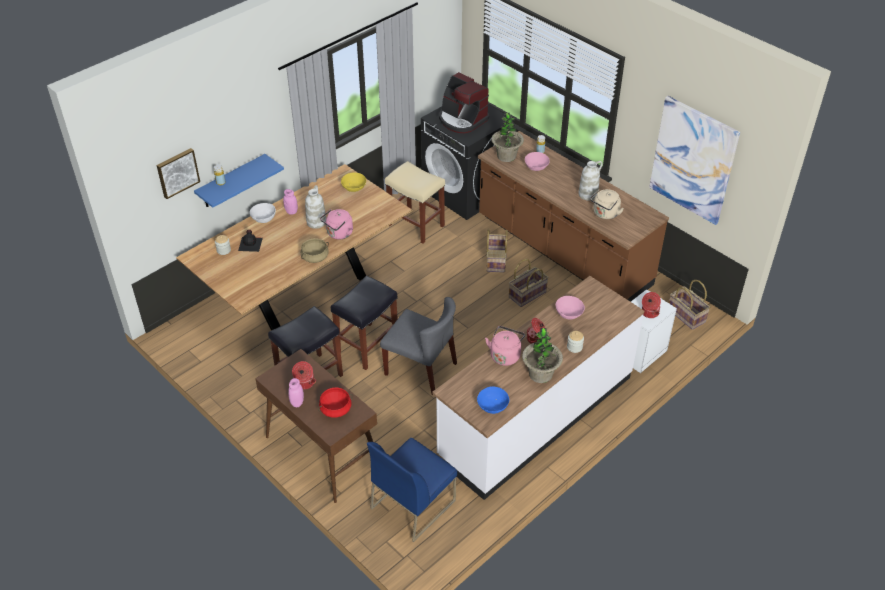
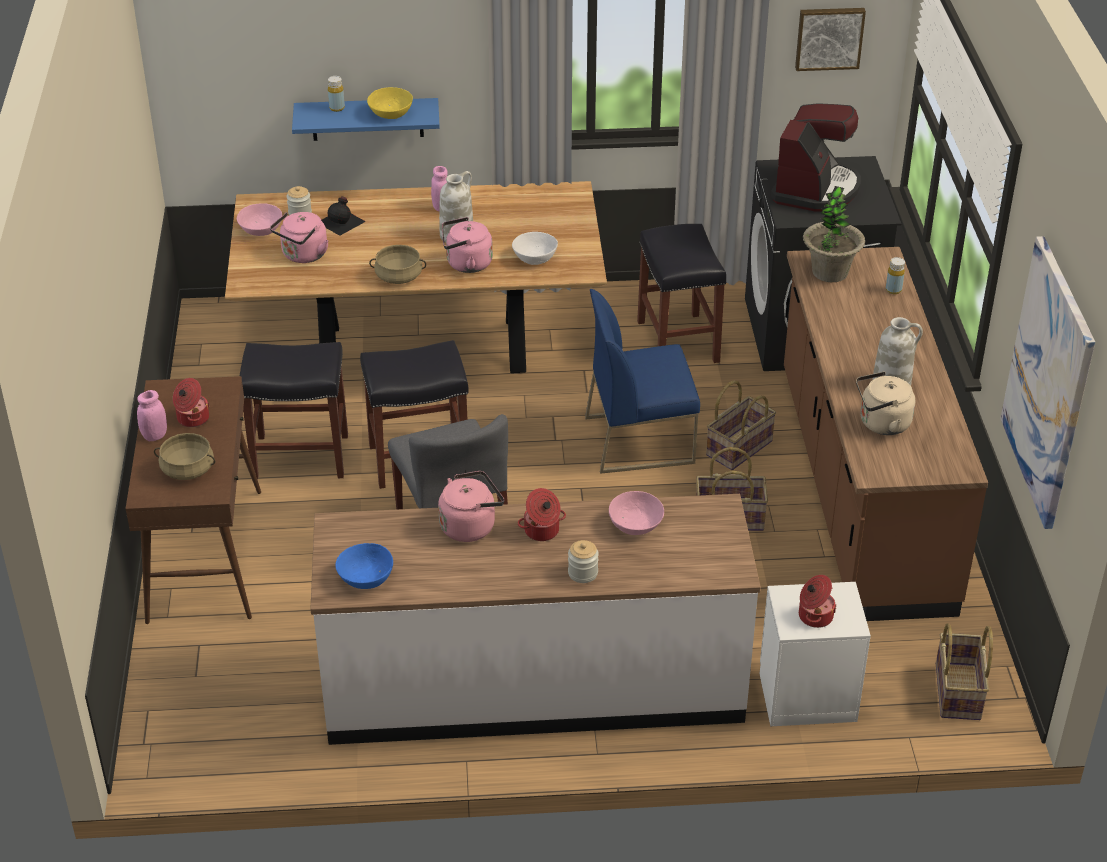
camera: 40 degrees right, 5 degrees down
picture [157,148,200,199] -> picture moved to [795,8,866,71]
white bowl [250,203,276,223] -> white bowl moved to [512,232,558,265]
red cooking pot [318,388,353,418] -> beige cooking pot [154,433,215,480]
yellow bowl [341,173,366,192] -> yellow bowl moved to [367,87,413,119]
blue chair [367,438,457,542] -> blue chair moved to [585,289,700,474]
beige stool [385,161,445,244] -> black stool [637,224,726,363]
coffee machine [439,72,489,133] -> coffee machine turned 150 degrees counterclockwise [771,103,861,211]
potted plant [522,328,563,383] -> none
pink bowl [525,152,550,171] -> pink bowl moved to [237,203,282,236]
none -> pink kettle [270,212,329,263]

